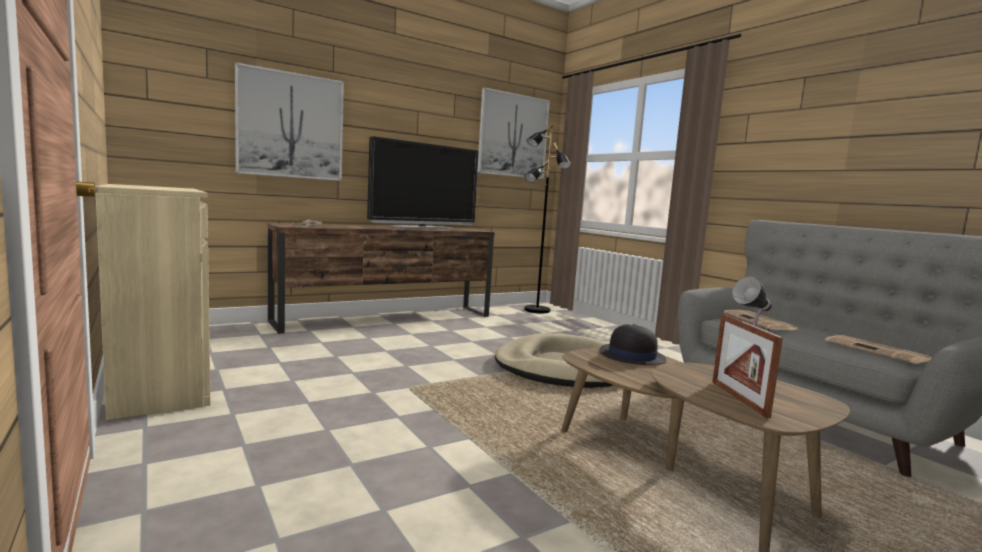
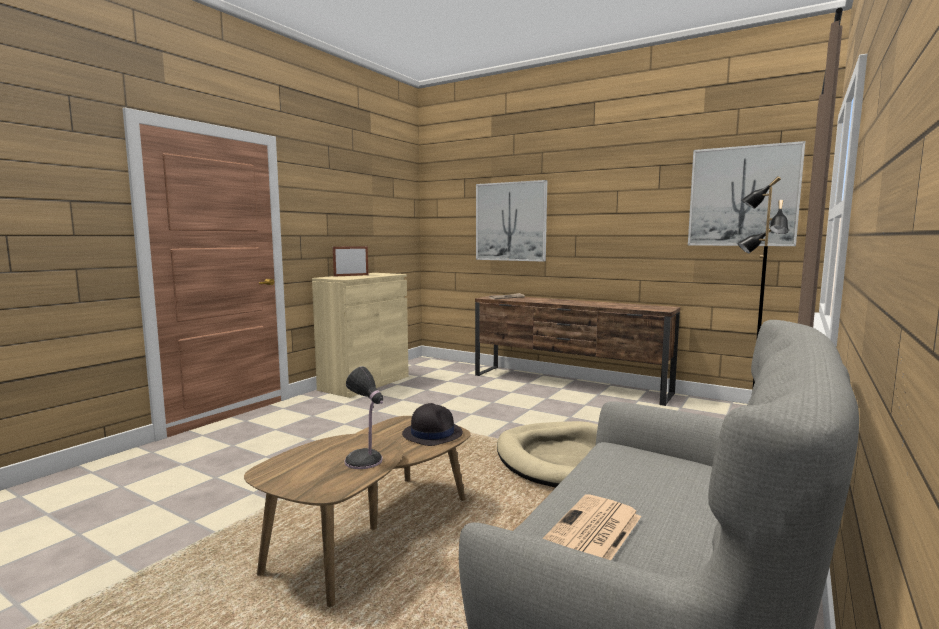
camera: 65 degrees right, 0 degrees up
television [367,136,479,229] -> none
picture frame [712,314,783,418] -> picture frame moved to [333,246,368,277]
newspaper [724,310,798,330] -> none

